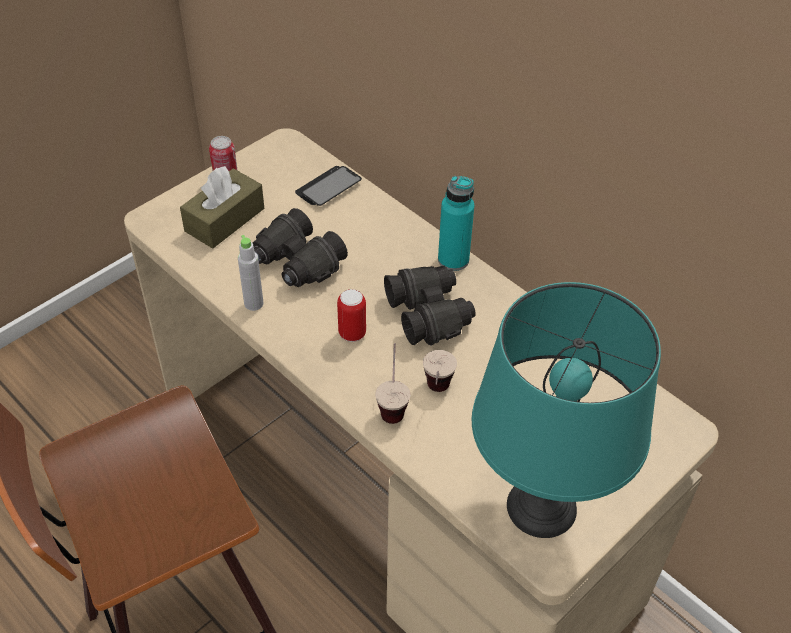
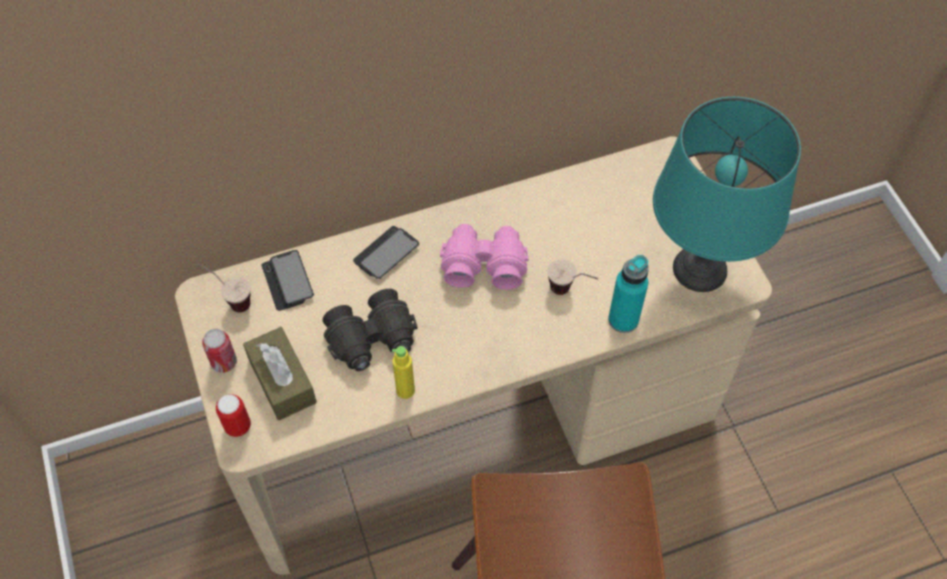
camera: 65 degrees left, 10 degrees up
grey bottle [238,235,264,311] -> yellow bottle [392,346,415,399]
can [337,289,366,342] -> can moved to [216,394,251,437]
cup [375,343,410,424] -> cup moved to [198,264,250,312]
black binoculars [384,266,475,346] -> pink binoculars [440,224,529,290]
turquoise bottle [438,176,474,271] -> turquoise bottle moved to [608,255,649,333]
none -> phone [353,226,419,279]

